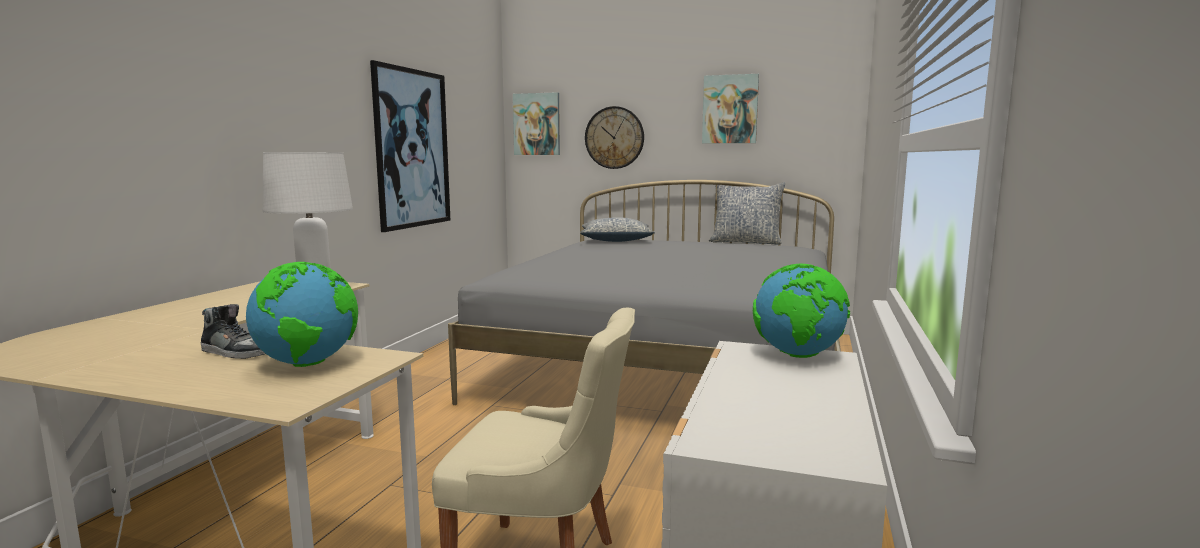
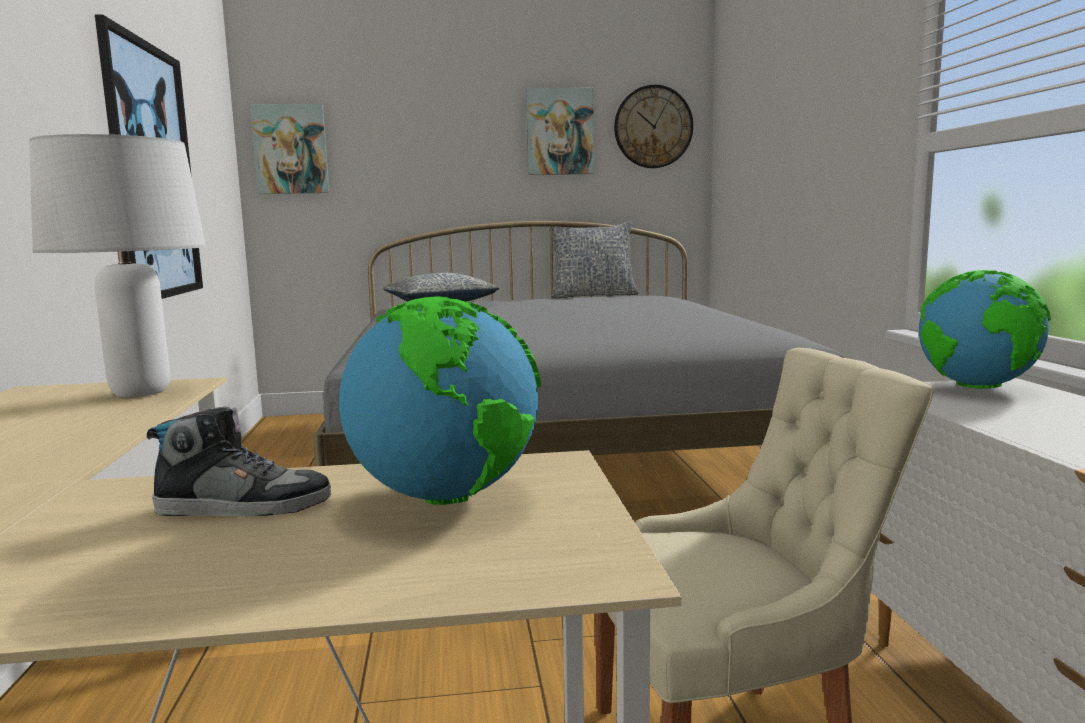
camera: 25 degrees left, 0 degrees up
wall clock [585,106,644,169] -> wall clock moved to [614,85,693,168]

